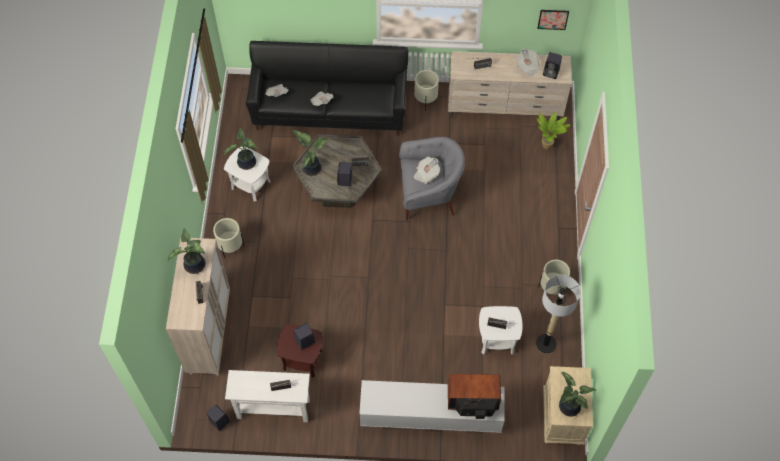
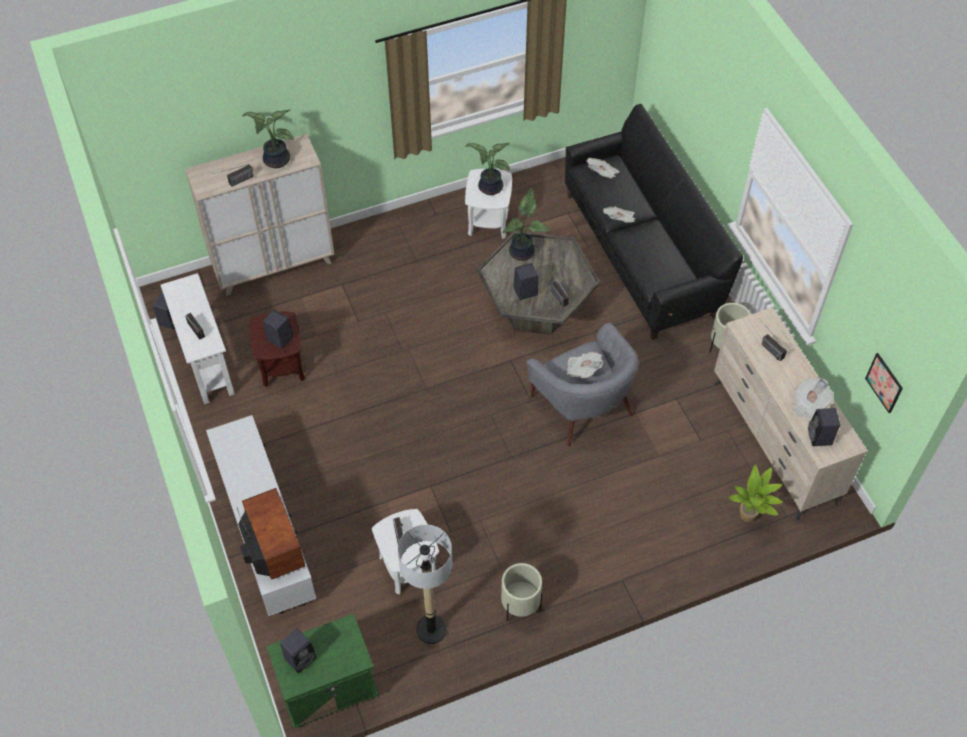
camera: 65 degrees right, 5 degrees down
beige planter [213,218,244,258] -> none
beige nightstand [543,366,593,445] -> green nightstand [266,614,379,728]
potted plant [559,372,596,417] -> black speaker [280,628,316,673]

